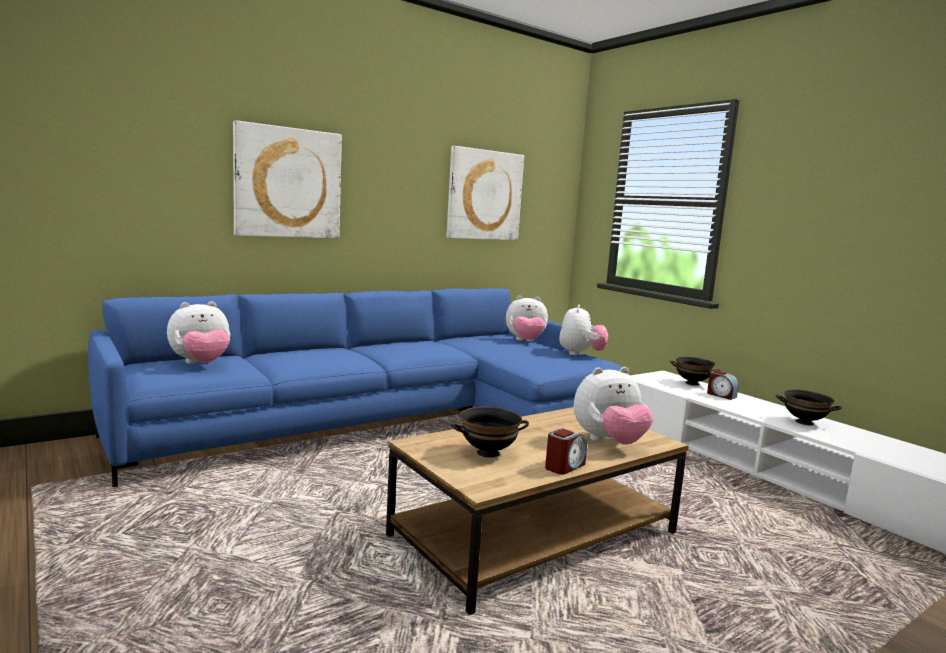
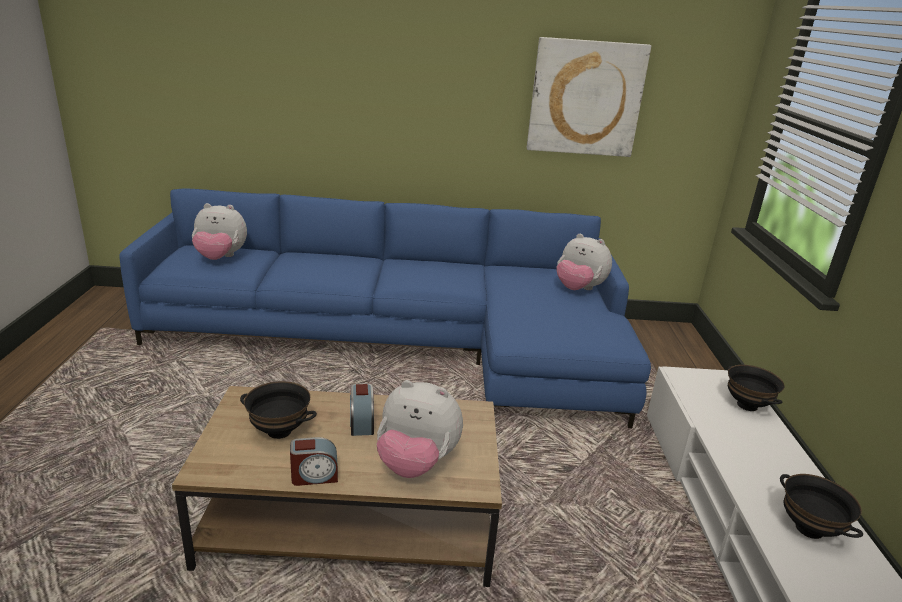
camera: 35 degrees right, 15 degrees up
picture [233,120,342,239] -> none
plush toy [559,305,608,355] -> none
alarm clock [707,370,738,400] -> alarm clock moved to [350,383,374,436]

